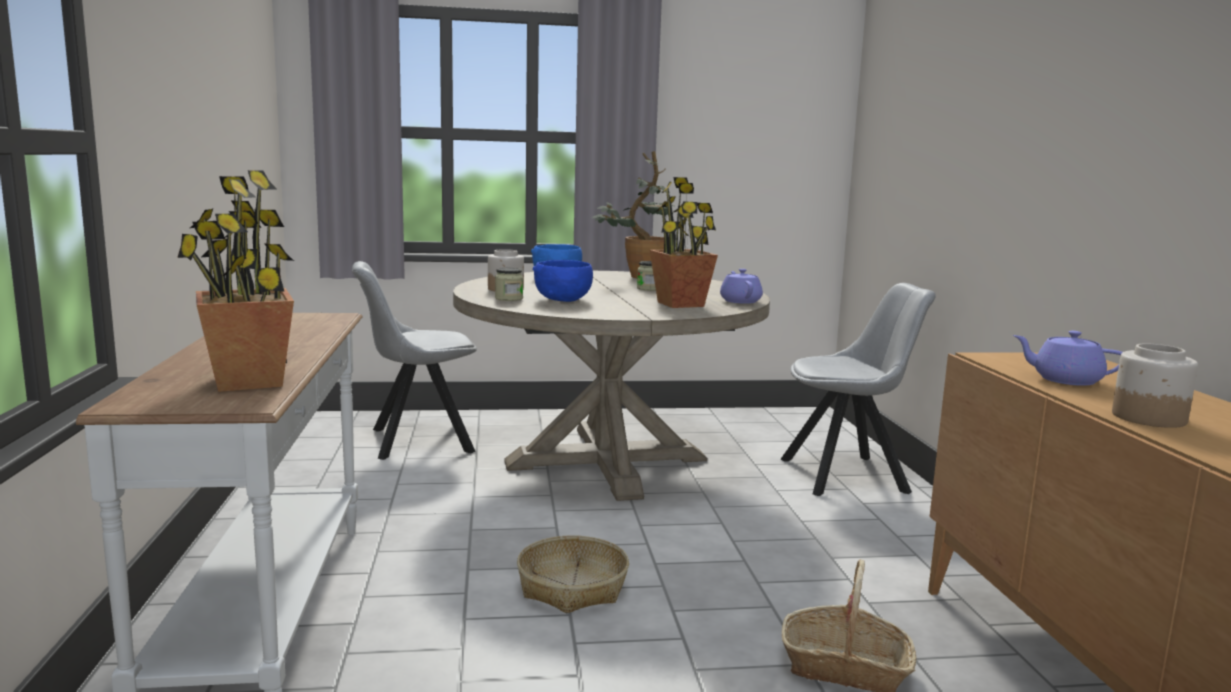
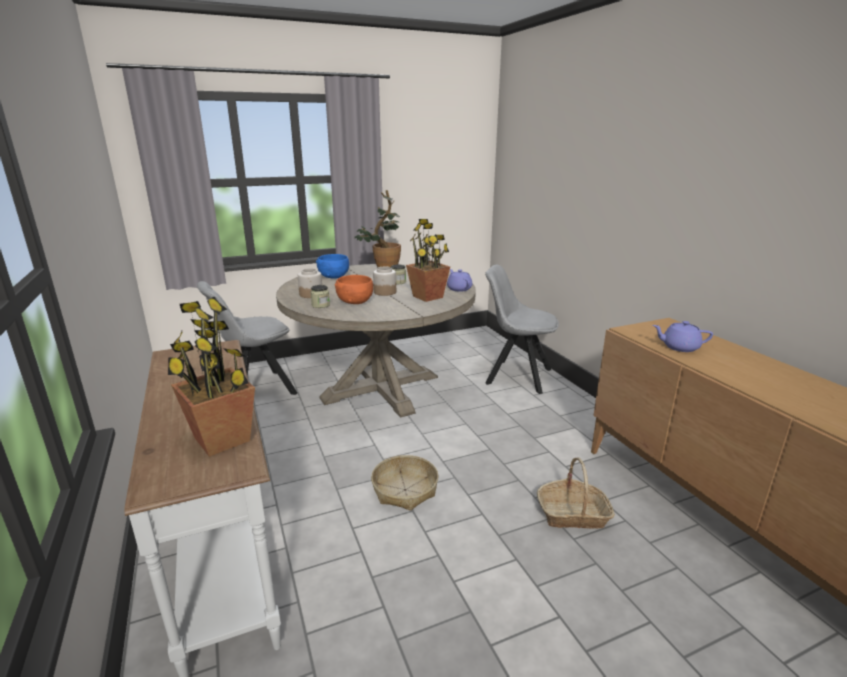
camera: 15 degrees left, 10 degrees up
blue bowl [533,260,593,302] -> orange bowl [335,275,373,304]
grey chair [780,283,936,496] -> grey chair turned 135 degrees counterclockwise [485,265,559,394]
jar [1112,344,1198,428] -> jar moved to [373,267,396,296]

